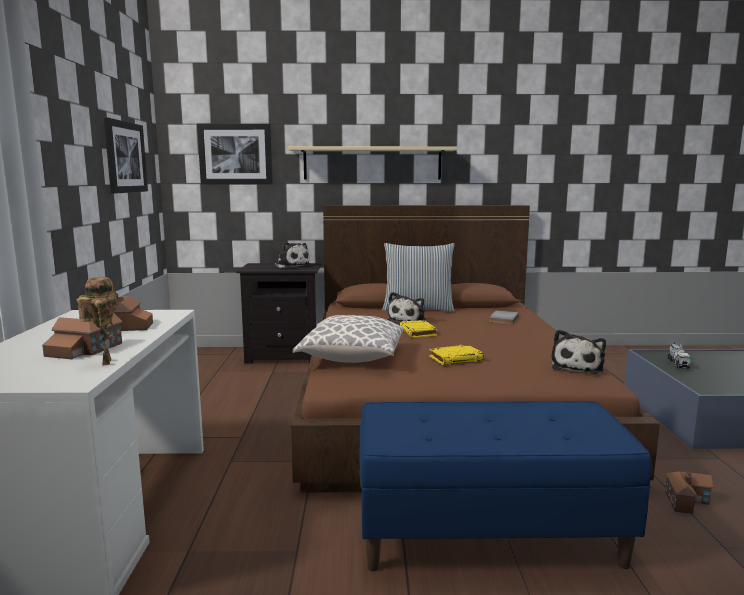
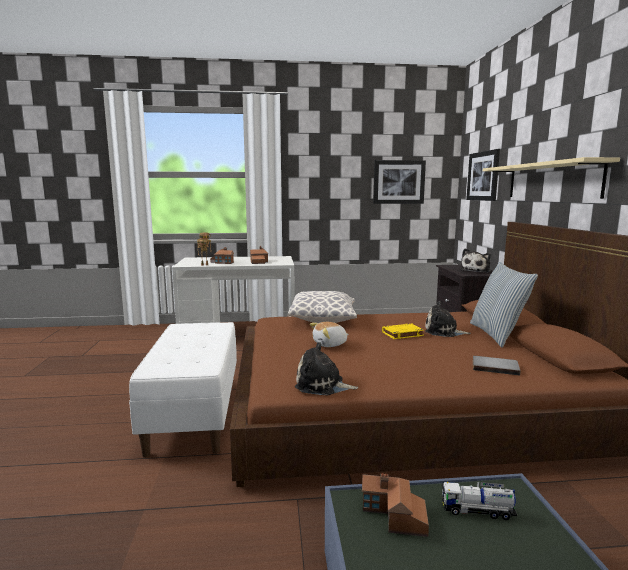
camera: 85 degrees right, 0 degrees up
blue bench [359,401,652,571] -> white bench [129,322,237,458]
yellow book [429,344,484,365] -> plush toy [310,322,349,347]
toy house [665,471,714,514] -> toy house moved to [362,473,429,537]

